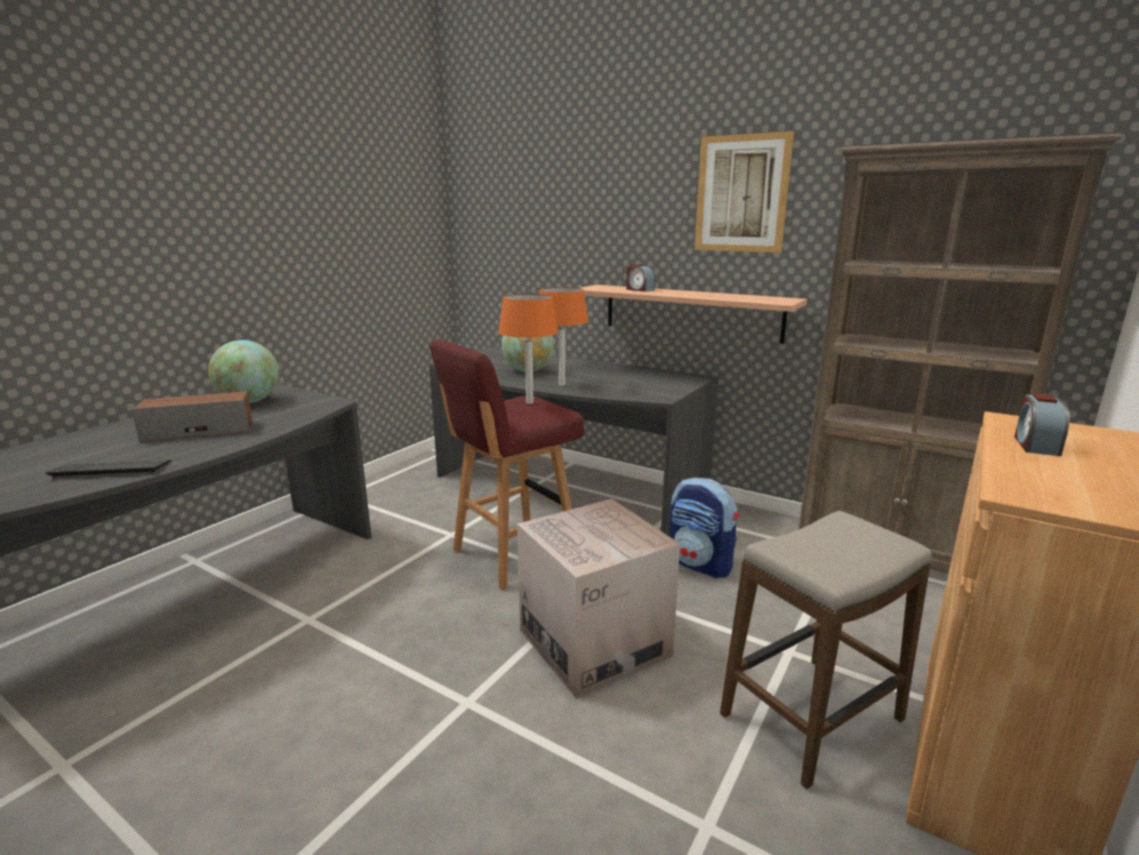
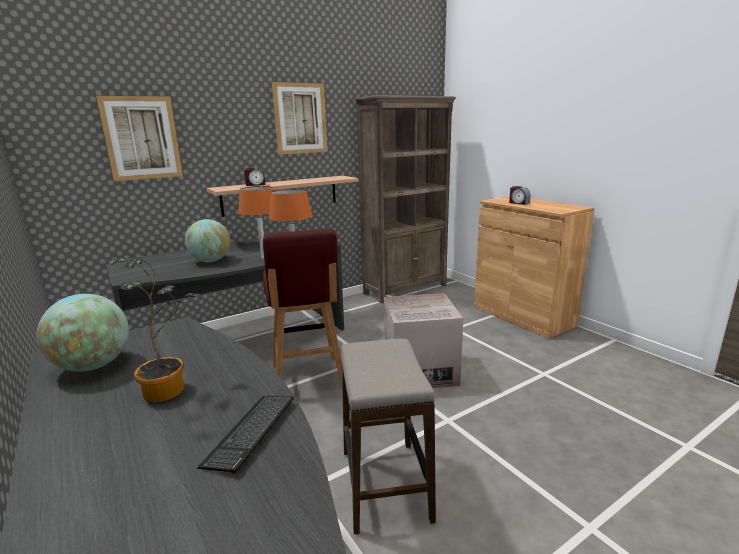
camera: 65 degrees left, 0 degrees up
speaker [132,391,252,442] -> potted plant [106,255,202,403]
backpack [669,477,739,578] -> none
stool [720,511,932,789] -> stool moved to [341,339,436,535]
none -> picture [96,96,183,181]

